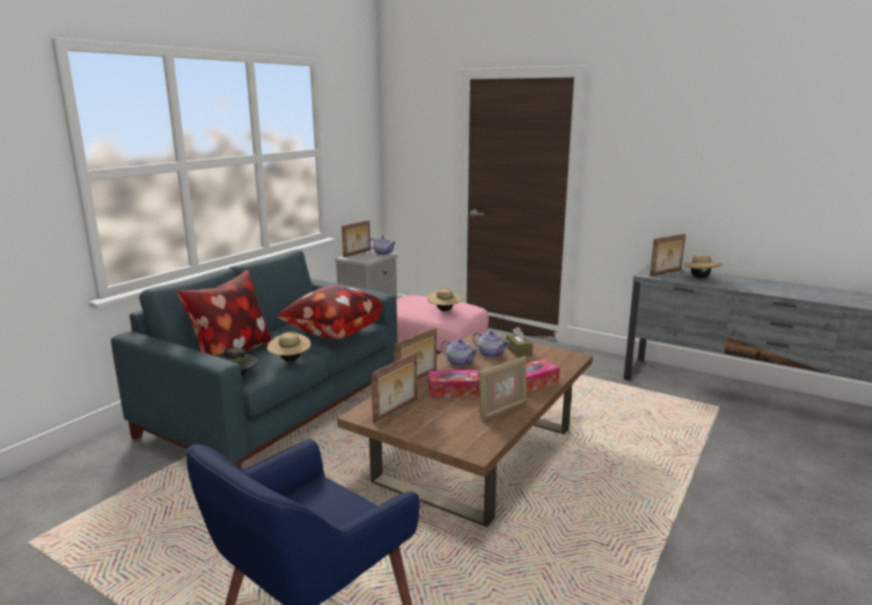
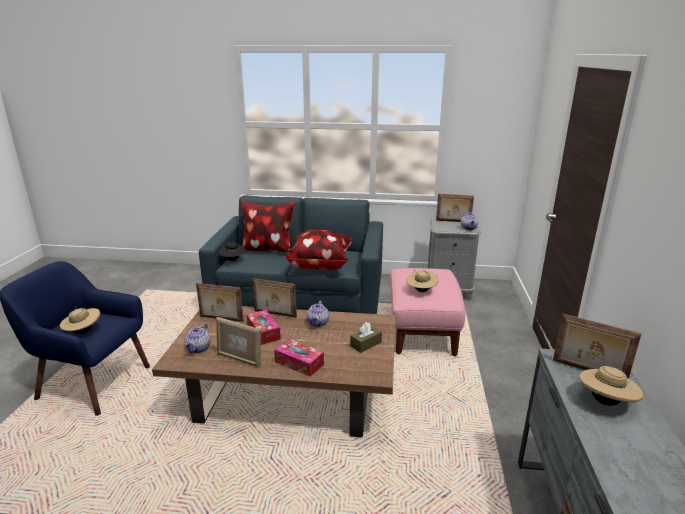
camera: 65 degrees right, 5 degrees up
beige hat [267,332,311,362] -> beige hat moved to [60,307,100,334]
teapot [473,331,509,357] -> teapot moved to [185,324,211,353]

